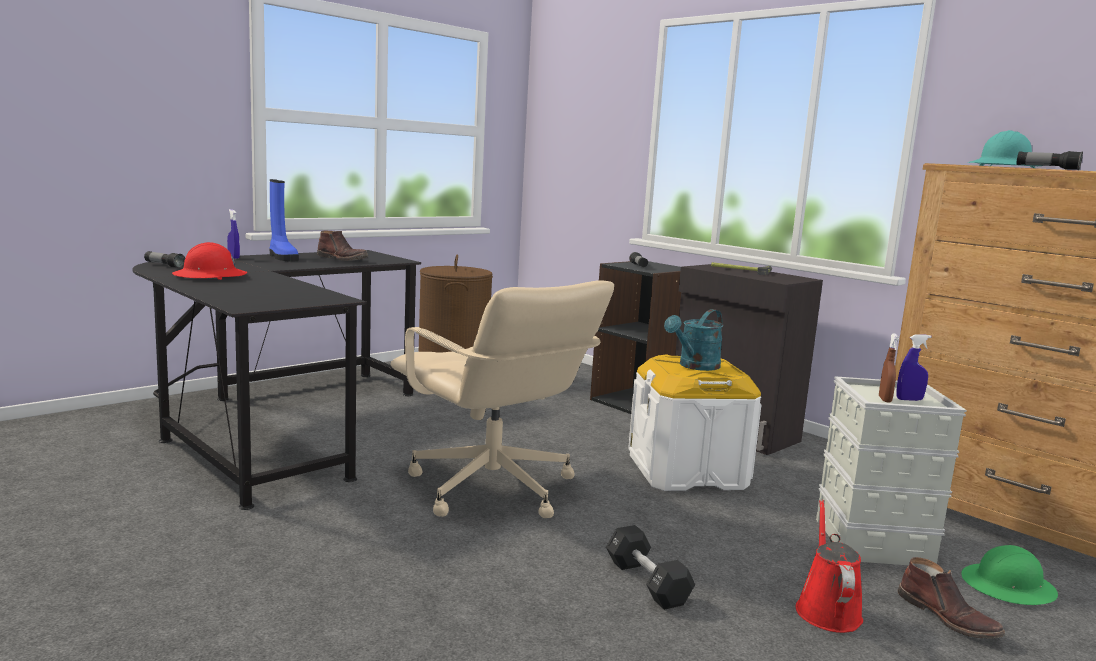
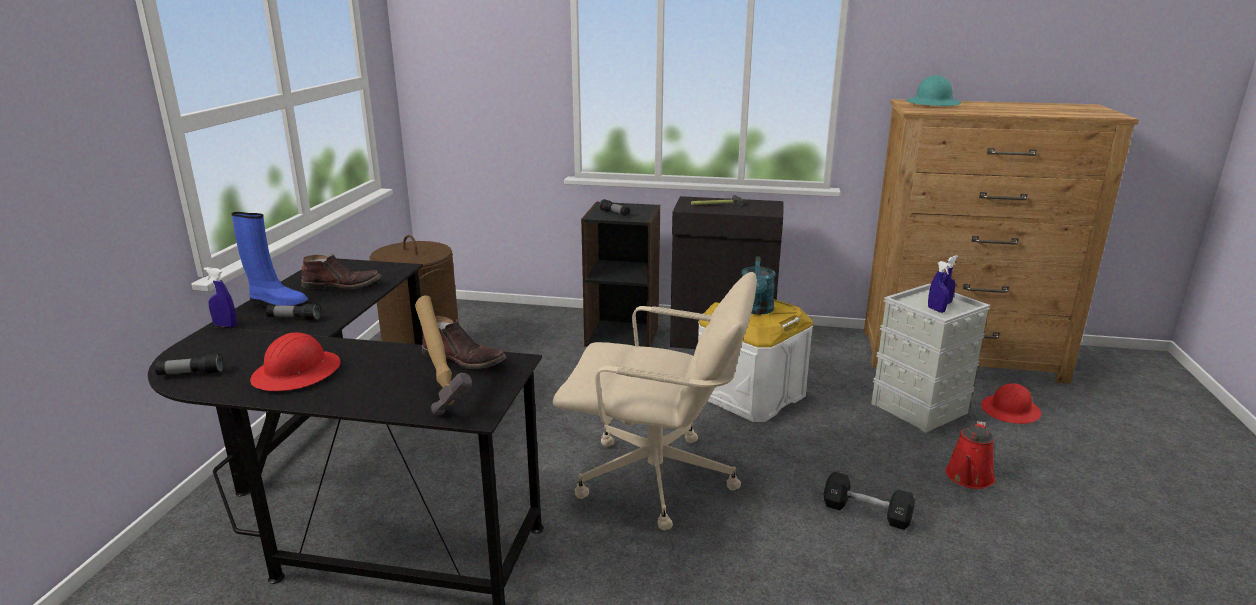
camera: 35 degrees left, 10 degrees up
red watering can [796,500,863,633] -> red watering can turned 120 degrees counterclockwise [945,421,995,489]
brown spray bottle [879,333,899,403] -> blue spray bottle [928,261,951,313]
brown boot [898,557,1005,639] -> brown boot moved to [422,316,506,369]
green hard hat [961,545,1058,605] -> red hard hat [981,383,1041,424]
flashlight [1017,151,1083,170] -> flashlight moved to [266,304,321,320]
none -> hammer [415,296,472,415]

